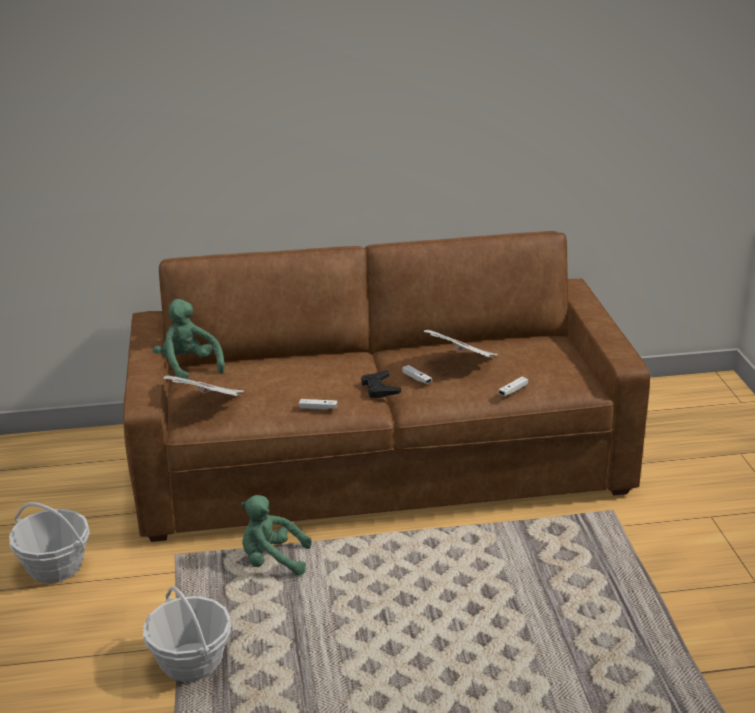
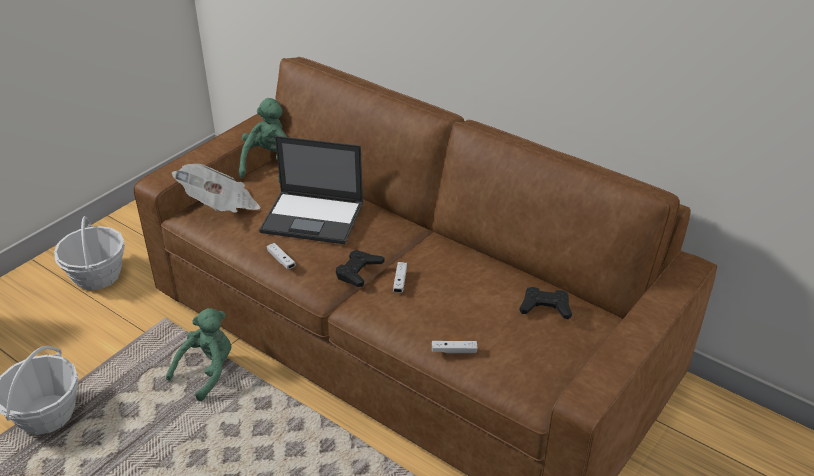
camera: 45 degrees right, 10 degrees up
green plush toy [241,495,312,575] -> green plush toy turned 75 degrees clockwise [166,308,231,401]
newspaper [423,330,498,358] -> none
none -> laptop [259,136,363,244]
none -> black game controller [519,287,572,320]

